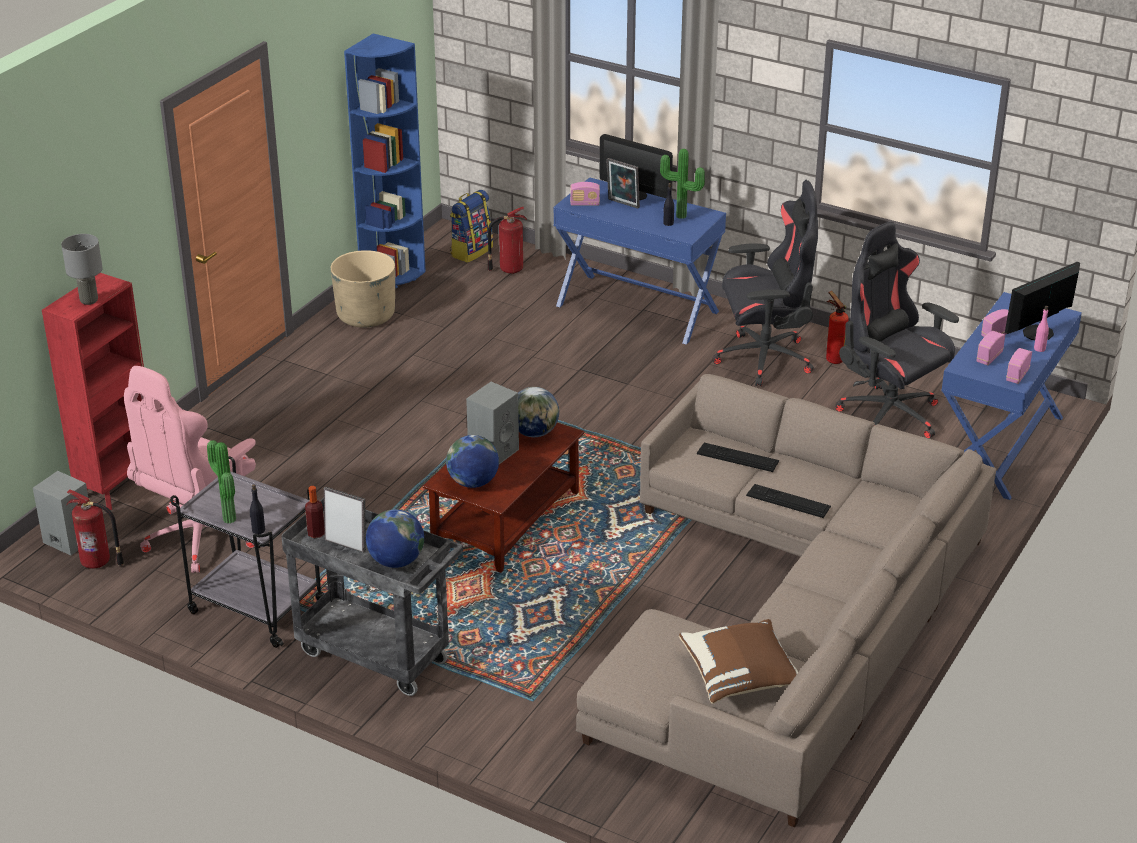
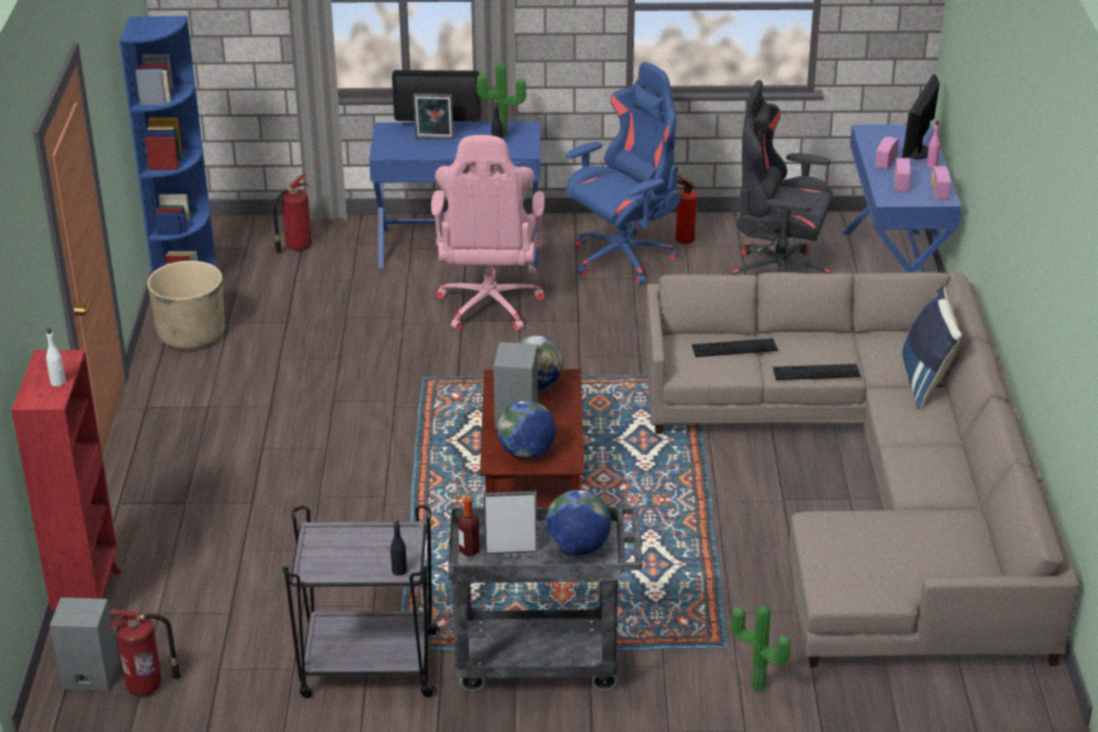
camera: 30 degrees left, 0 degrees up
grey table lamp [61,234,103,305] -> white bottle [46,328,66,387]
pink office chair [124,366,256,573] -> pink office chair moved to [431,135,545,331]
potted plant [207,440,236,524] -> potted plant moved to [731,605,791,692]
backpack [450,190,493,263] -> none
radio [570,182,600,206] -> none
brown pillow [679,619,798,704] -> none
black office chair [712,180,818,386] -> blue office chair [566,62,681,285]
none -> blue pillow [902,286,962,409]

